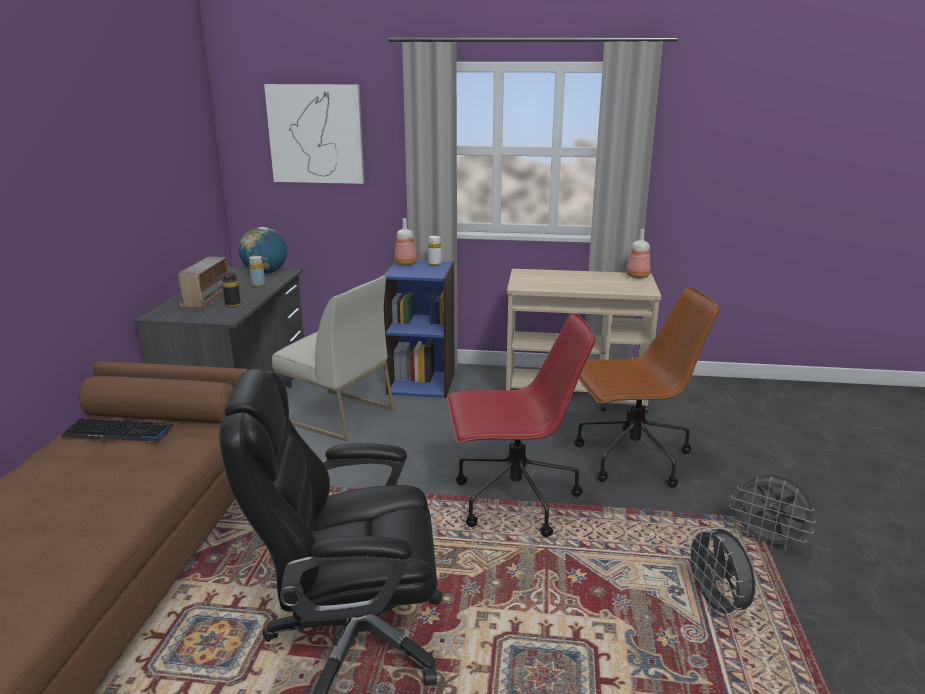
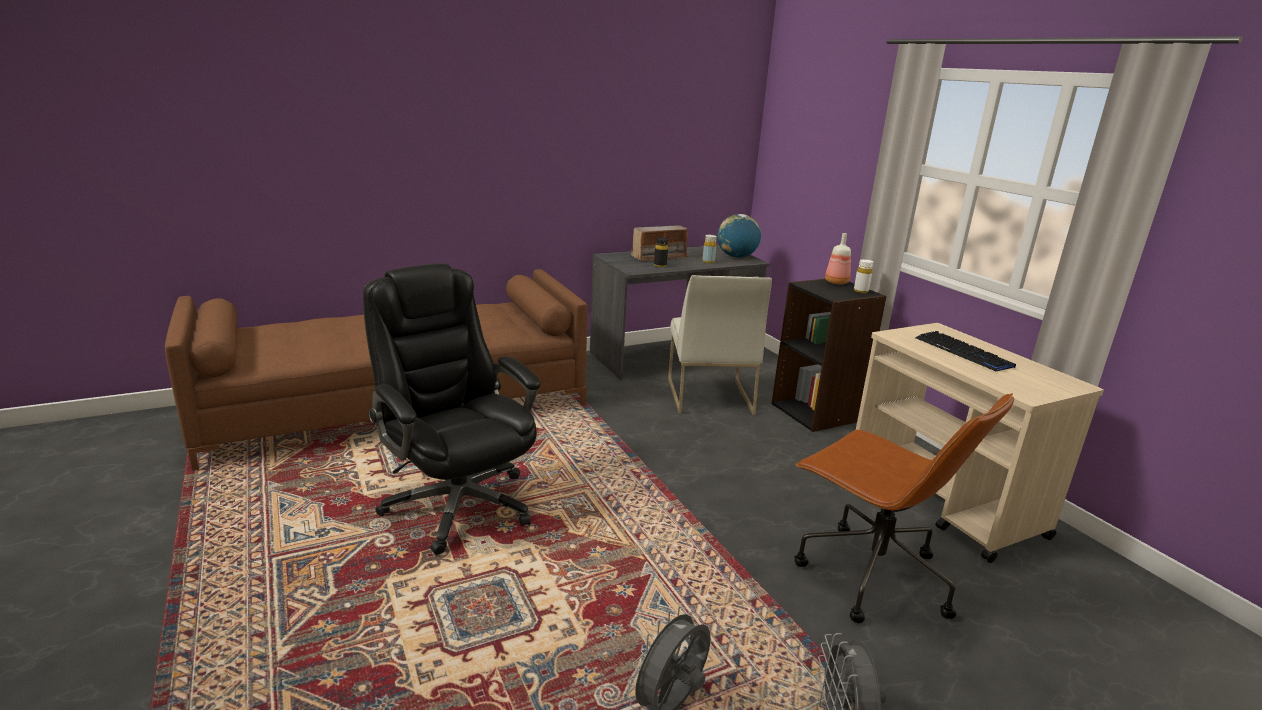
camera: 55 degrees right, 0 degrees up
keyboard [61,418,173,441] -> keyboard moved to [915,331,1016,371]
picture [264,84,365,184] -> none
blue bookcase [382,260,455,398] -> black bookcase [772,279,887,432]
red office chair [447,313,595,537] -> none
bottle [626,229,650,278] -> none

